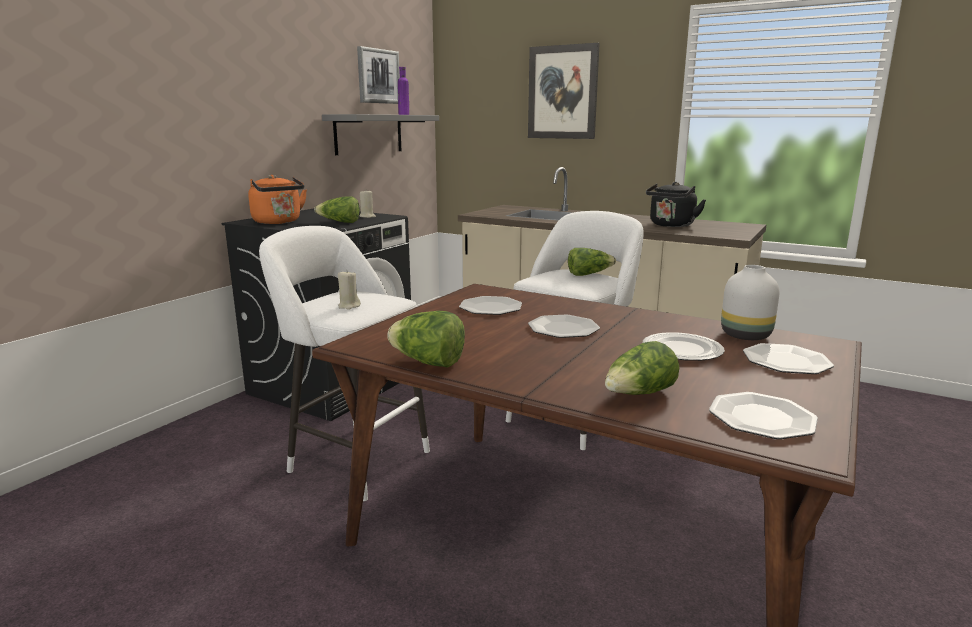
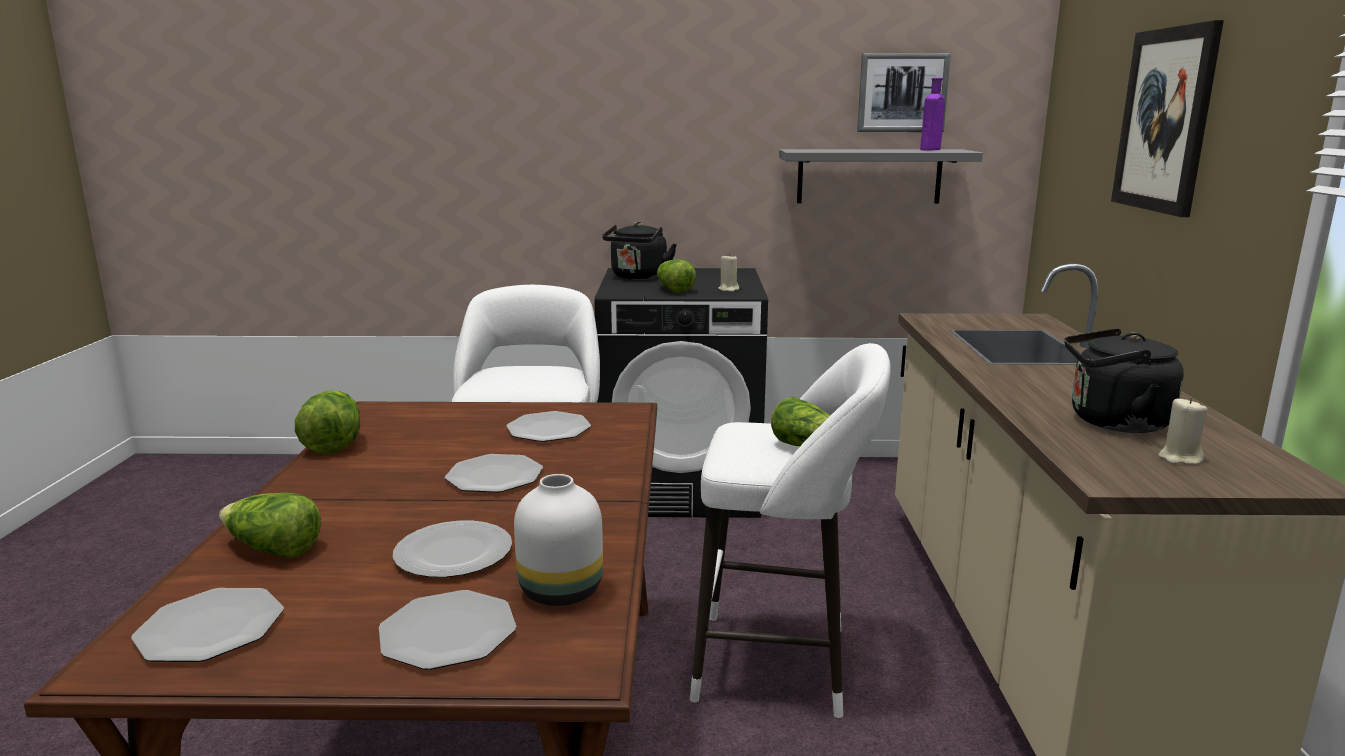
camera: 60 degrees right, 0 degrees up
orange kettle [248,175,307,224] -> black kettle [602,222,677,280]
beige candle [338,272,361,310] -> beige candle moved to [1158,398,1208,465]

